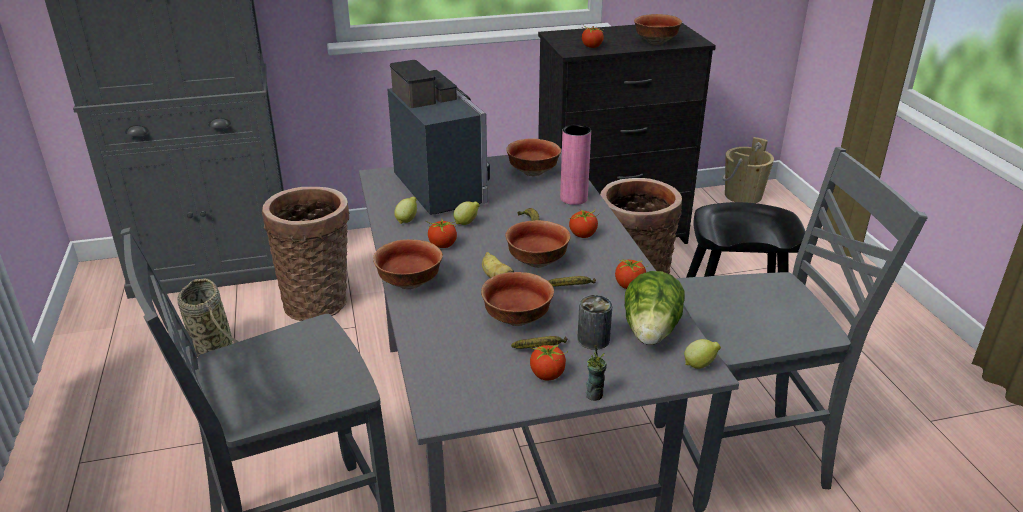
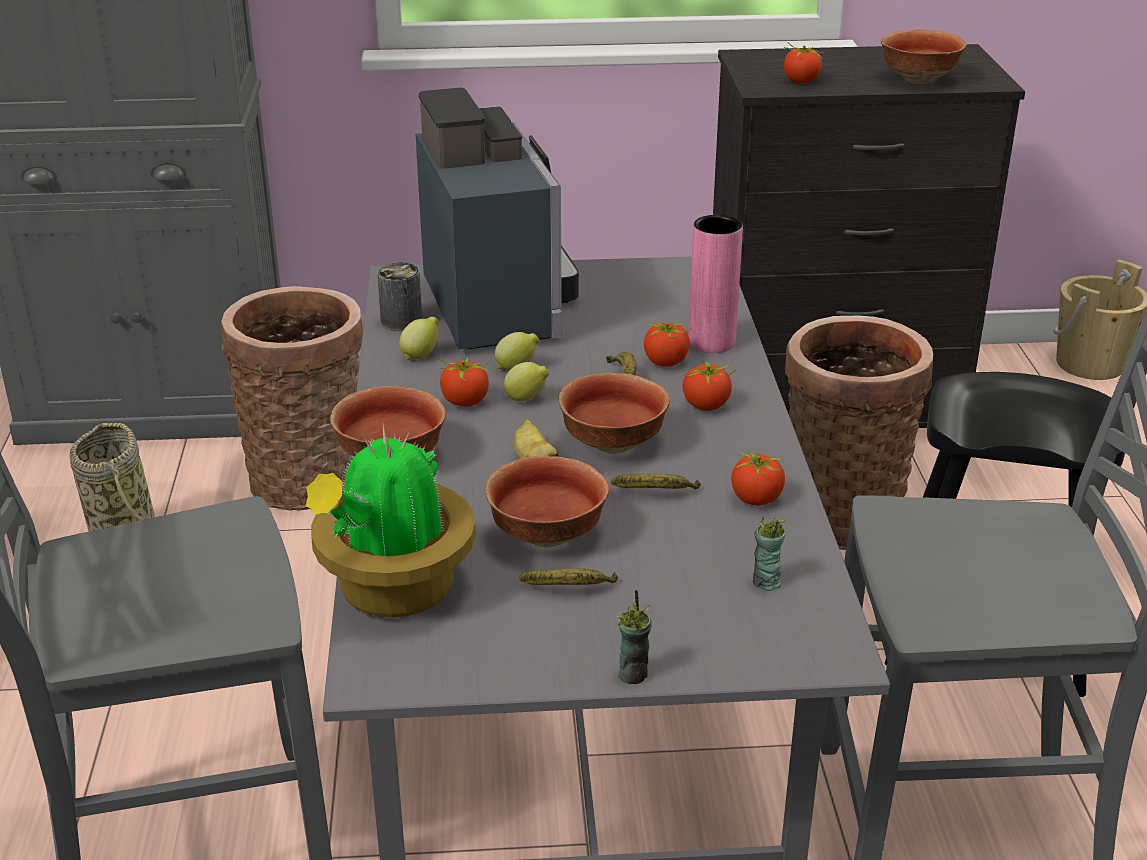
camera: 10 degrees right, 0 degrees up
bowl [506,138,561,176] -> none
tomato [530,342,568,380] -> tomato moved to [644,321,691,367]
can [577,295,613,350] -> can moved to [377,262,422,331]
lettuce [625,271,685,345] -> cup [753,517,786,591]
lemon [684,339,721,369] -> lemon moved to [504,362,549,401]
none -> potted plant [306,425,476,618]

